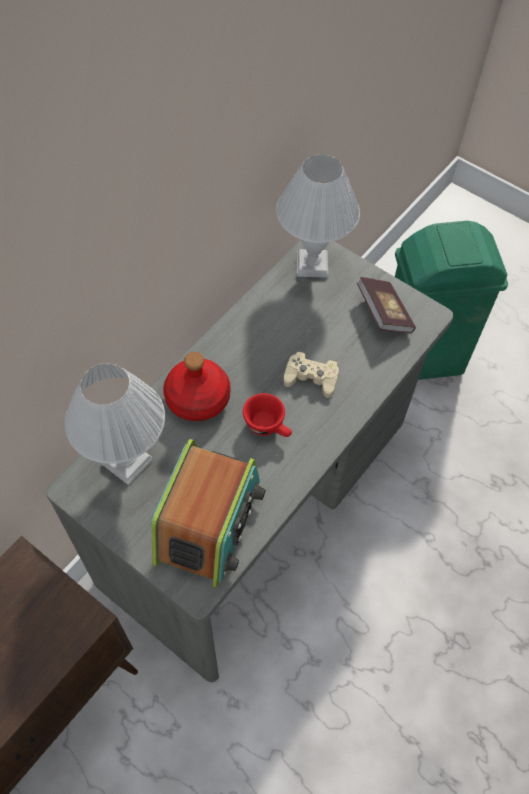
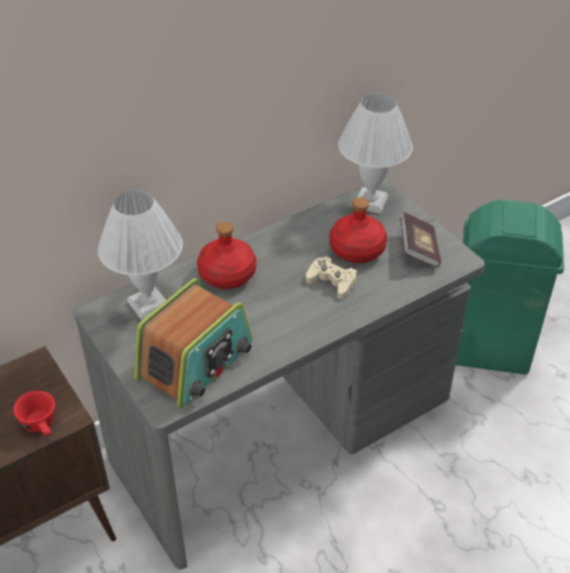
camera: 20 degrees right, 15 degrees down
red cup [243,393,292,437] -> red cup moved to [13,391,55,436]
none -> red bottle [329,197,387,263]

